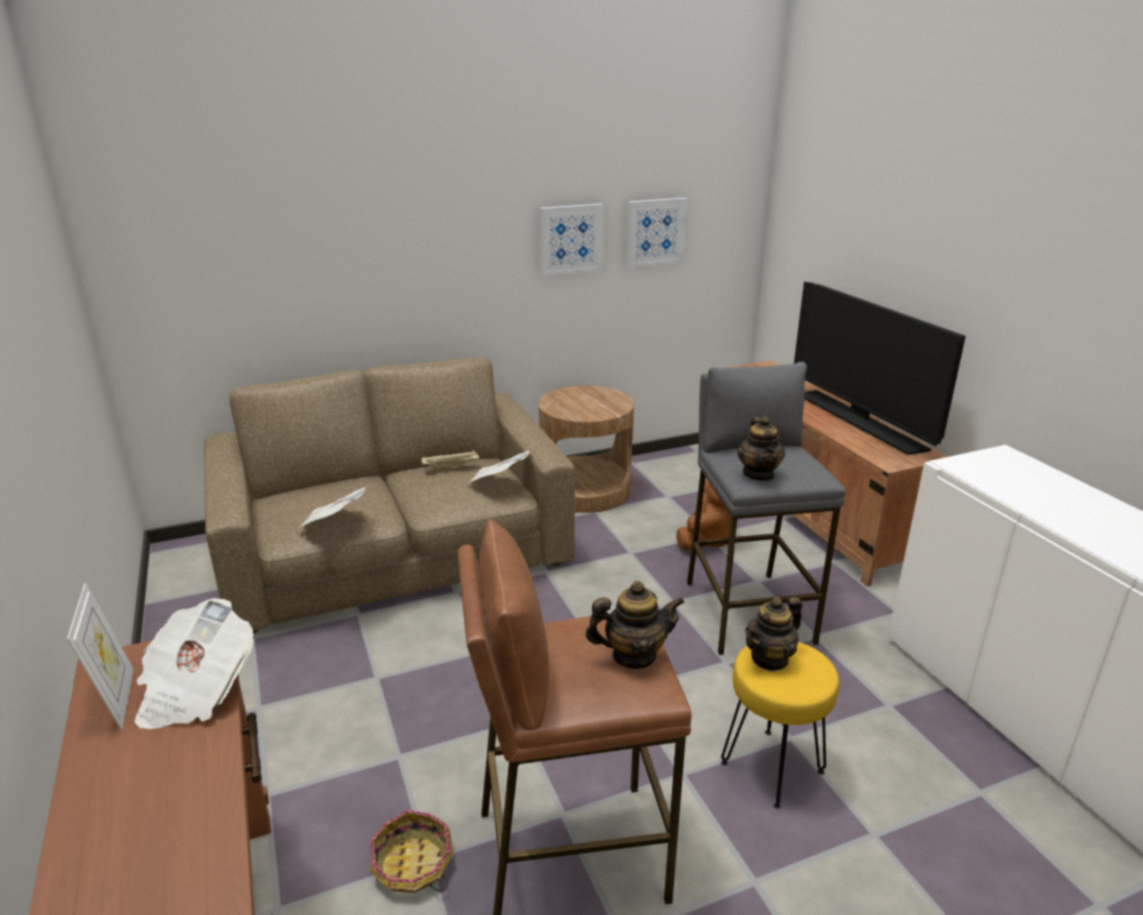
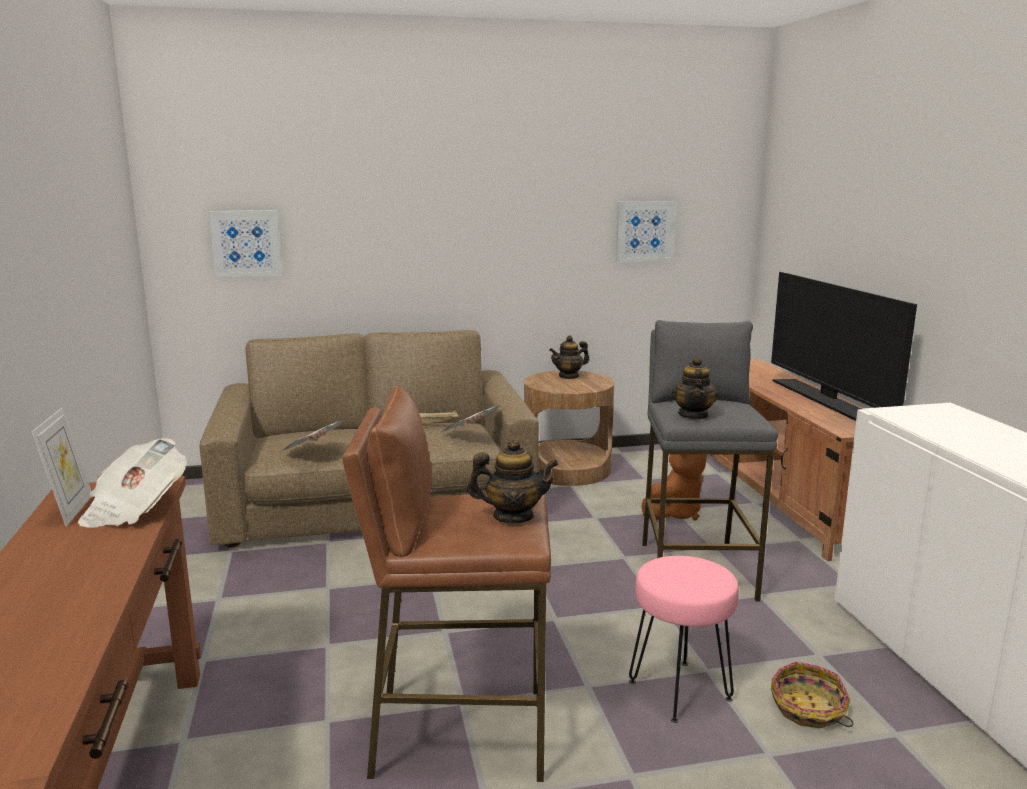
camera: 10 degrees right, 10 degrees down
basket [370,810,453,893] -> basket moved to [771,661,854,728]
picture [540,204,603,276] -> picture moved to [209,210,282,277]
yellow stool [721,642,839,809] -> pink stool [629,556,739,723]
teapot [745,597,802,672] -> teapot moved to [549,336,589,379]

